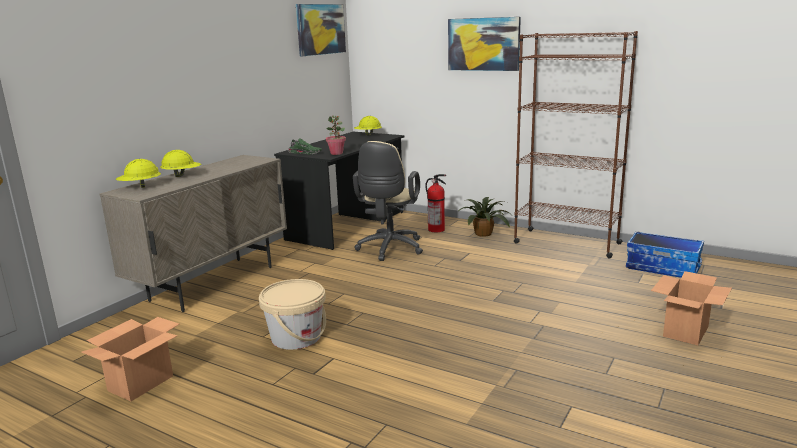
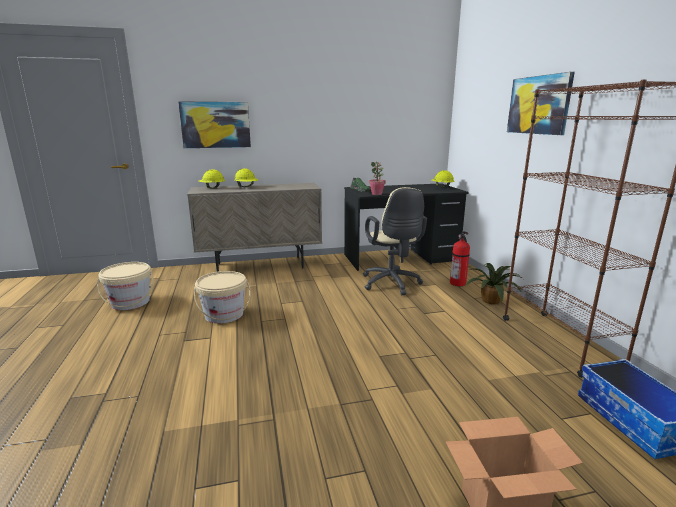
camera: 45 degrees right, 0 degrees up
cardboard box [81,317,179,401] -> beige bucket [97,262,153,310]
picture [296,4,346,56] -> picture moved to [178,101,251,148]
beige office chair [353,141,423,261] -> beige office chair turned 75 degrees counterclockwise [363,187,427,295]

